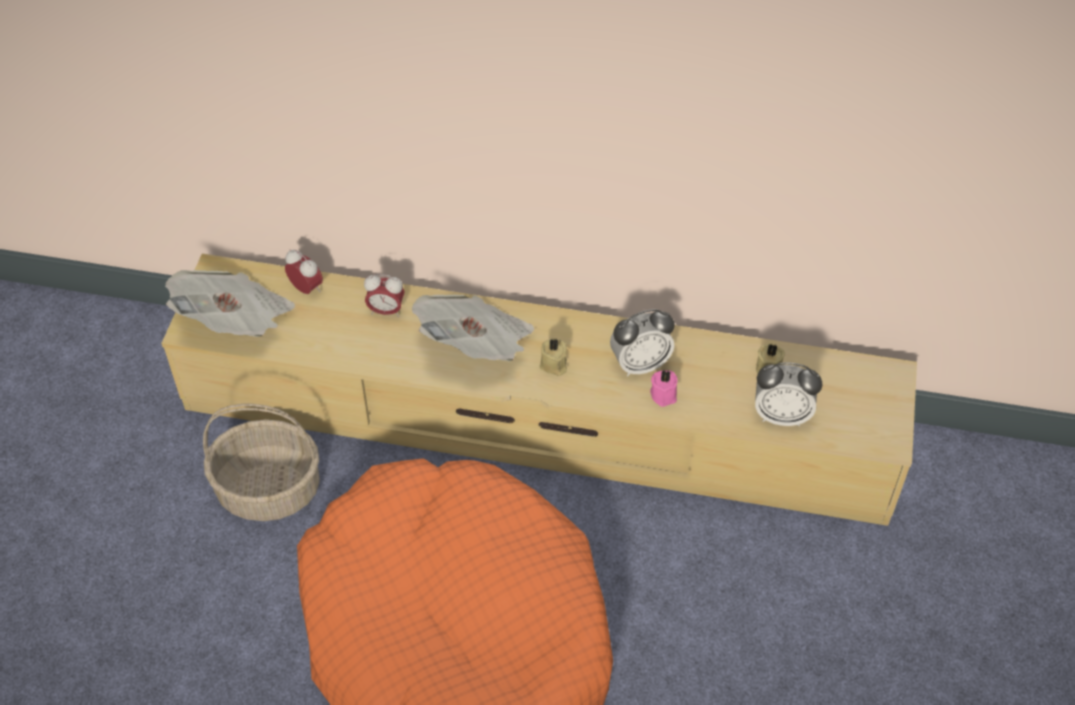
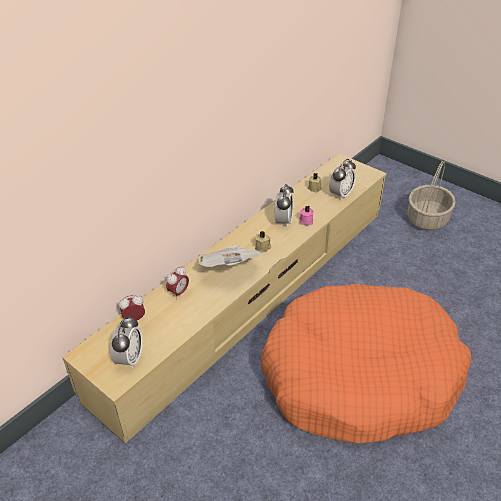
camera: 60 degrees left, 10 degrees down
newspaper [165,270,295,337] -> alarm clock [110,316,143,369]
basket [203,404,320,521] -> basket moved to [407,161,456,231]

